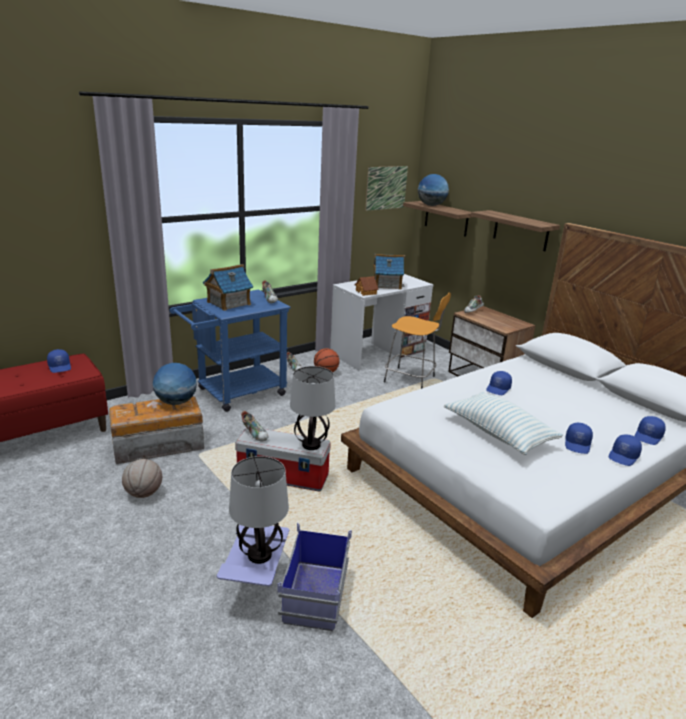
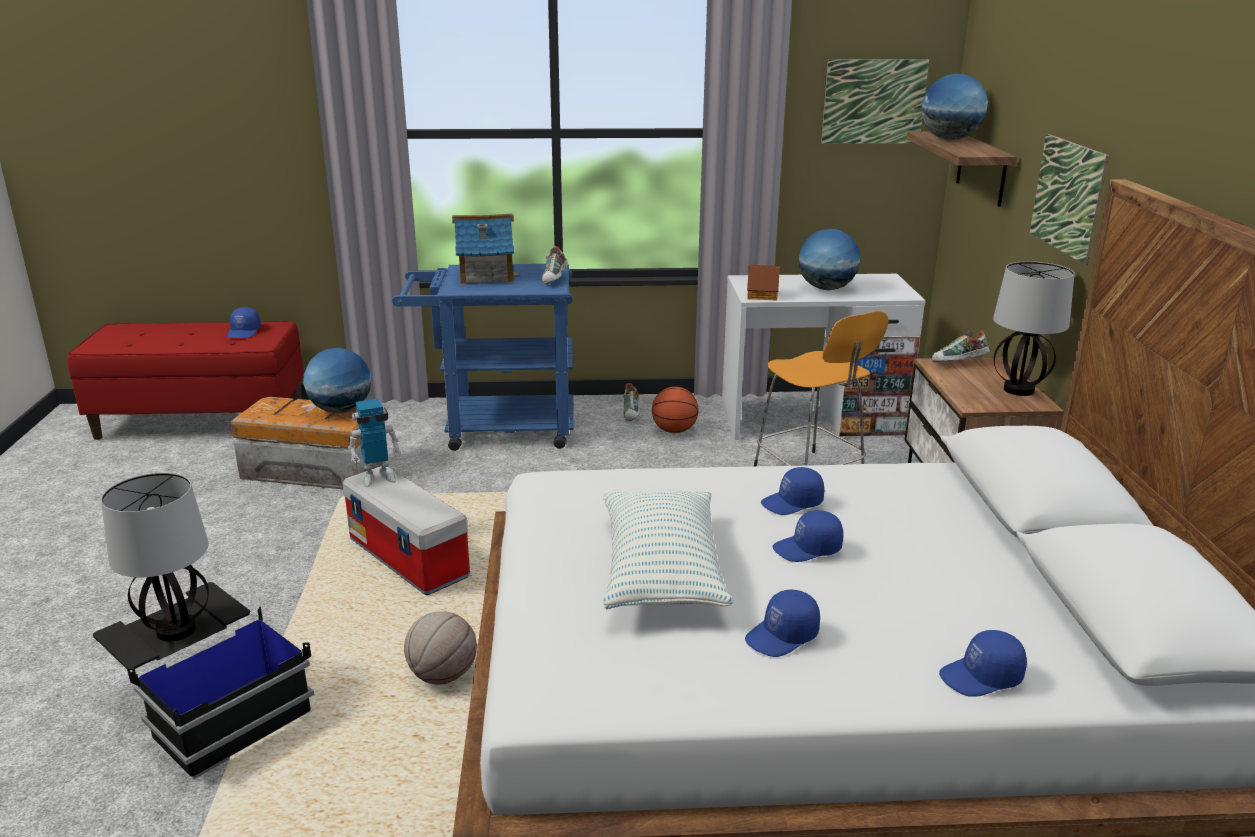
camera: 35 degrees right, 0 degrees up
basketball [122,459,162,498] -> basketball moved to [404,611,477,685]
blue storage box [217,523,352,631] -> black storage box [93,582,314,779]
shoe [241,411,269,442] -> toy robot [348,398,401,487]
table lamp [290,366,335,450] -> table lamp moved to [993,261,1074,396]
toy house [373,254,405,290] -> globe [799,229,860,291]
shelf [471,210,560,251] -> picture [1030,134,1109,265]
blue cap [609,435,642,466] -> blue cap moved to [772,510,843,562]

